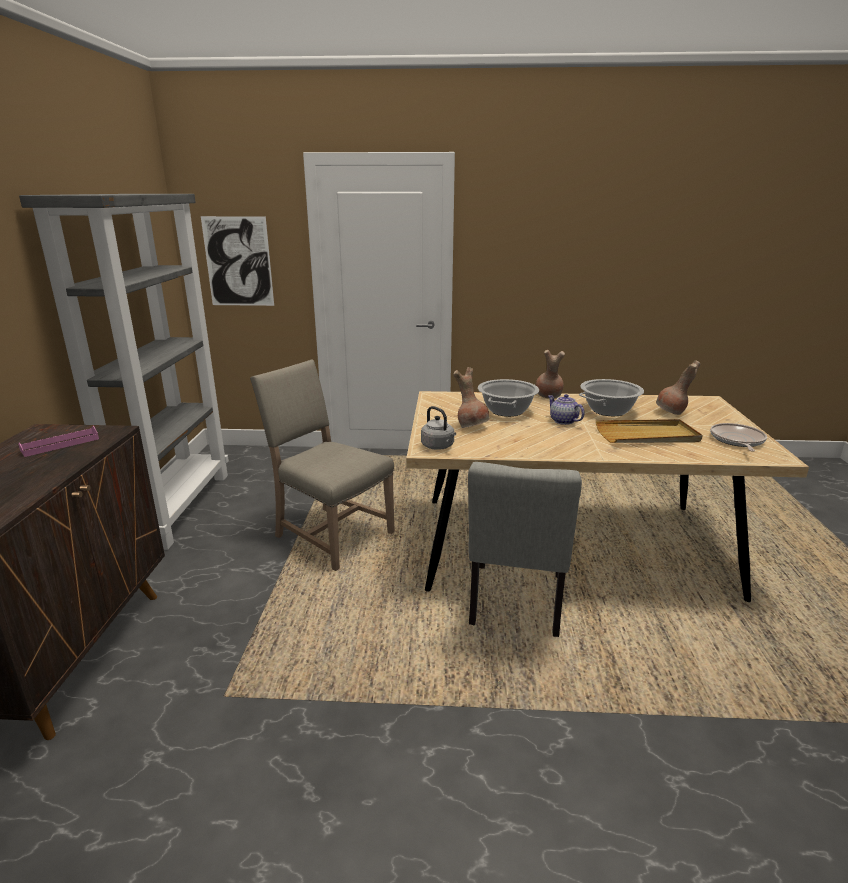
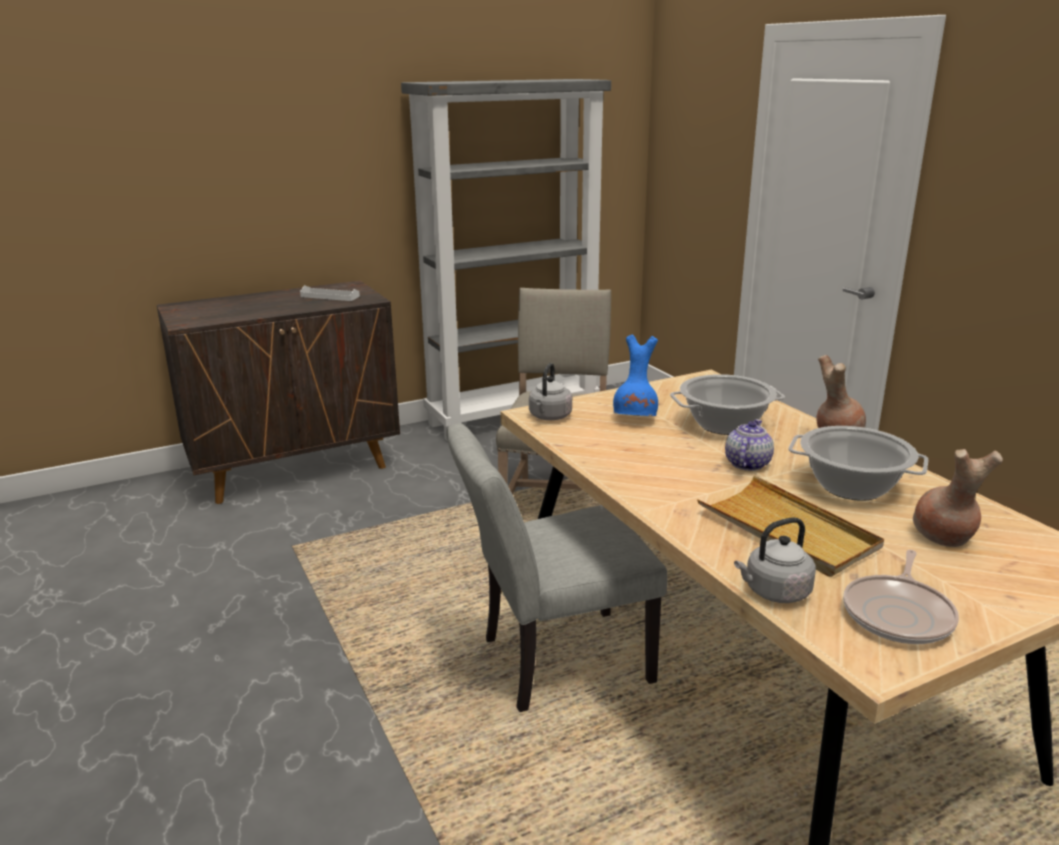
camera: 60 degrees right, 0 degrees up
pink tray [18,426,99,457] -> white tray [300,285,360,301]
picture [201,216,274,306] -> none
brown vase [453,367,490,428] -> blue vase [613,335,658,416]
frying pan [710,423,767,452] -> frying pan turned 135 degrees clockwise [843,550,959,644]
none -> grey kettle [734,517,816,603]

